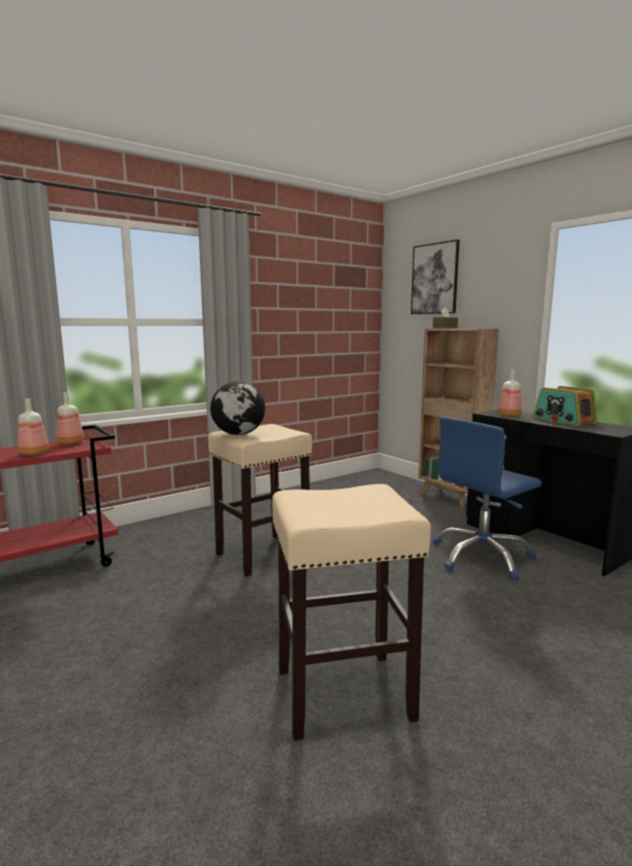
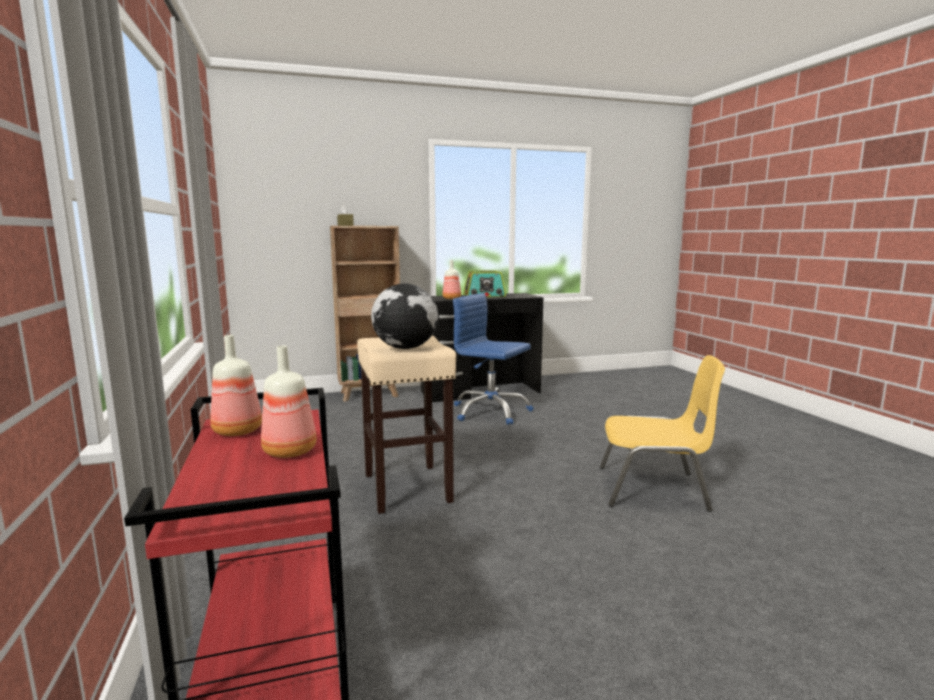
camera: 70 degrees left, 0 degrees up
beige stool [272,484,431,741] -> yellow chair [600,355,725,512]
picture [411,239,460,314] -> none
blue office chair [433,417,542,580] -> blue office chair turned 135 degrees clockwise [453,293,534,425]

